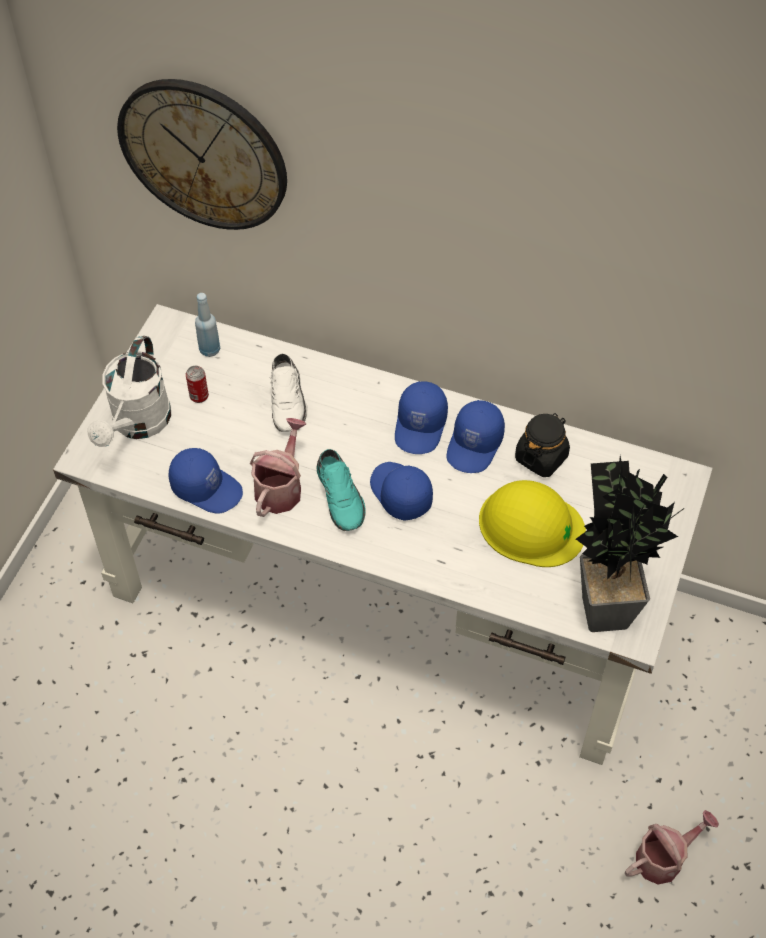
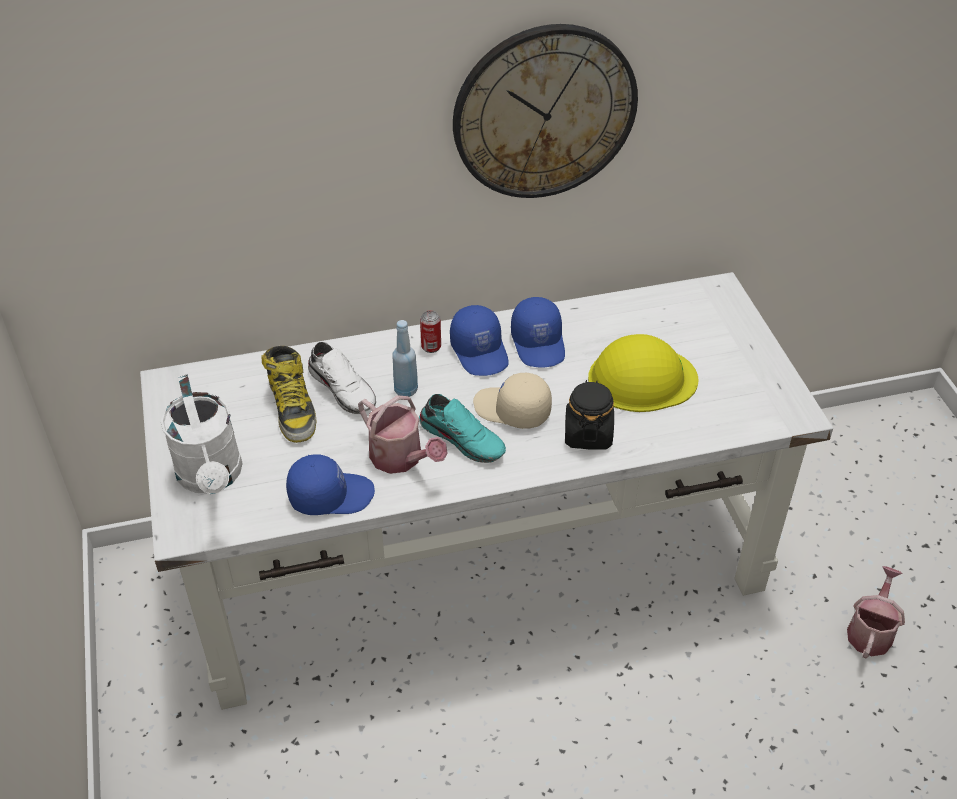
camera: 35 degrees left, 10 degrees down
wall clock [117,79,287,230] -> wall clock moved to [453,24,638,198]
can [186,366,209,403] -> can moved to [420,310,441,353]
blue bottle [195,293,220,357] -> blue bottle moved to [392,320,418,397]
watering can [250,418,306,517] -> watering can turned 150 degrees clockwise [358,396,448,474]
blue cap [370,462,433,521] -> beige cap [473,373,552,429]
black jar [515,413,570,477] -> black jar moved to [565,380,614,450]
potted plant [576,456,684,632] -> none
none -> boot [262,346,317,443]

